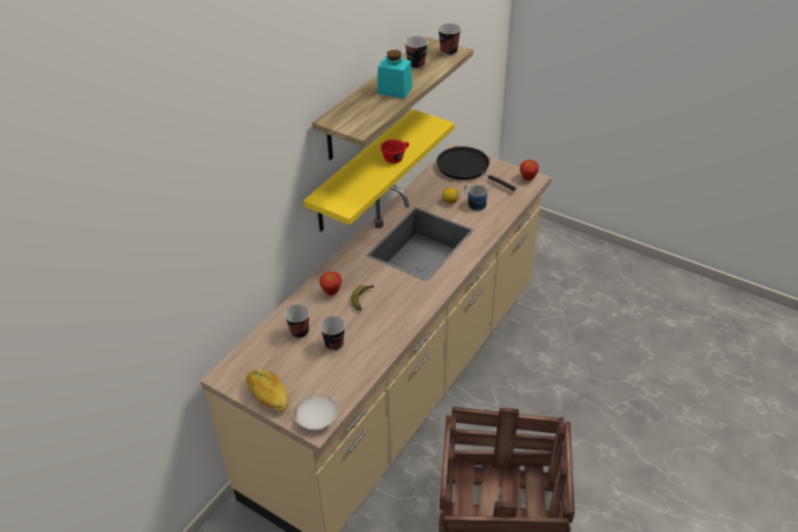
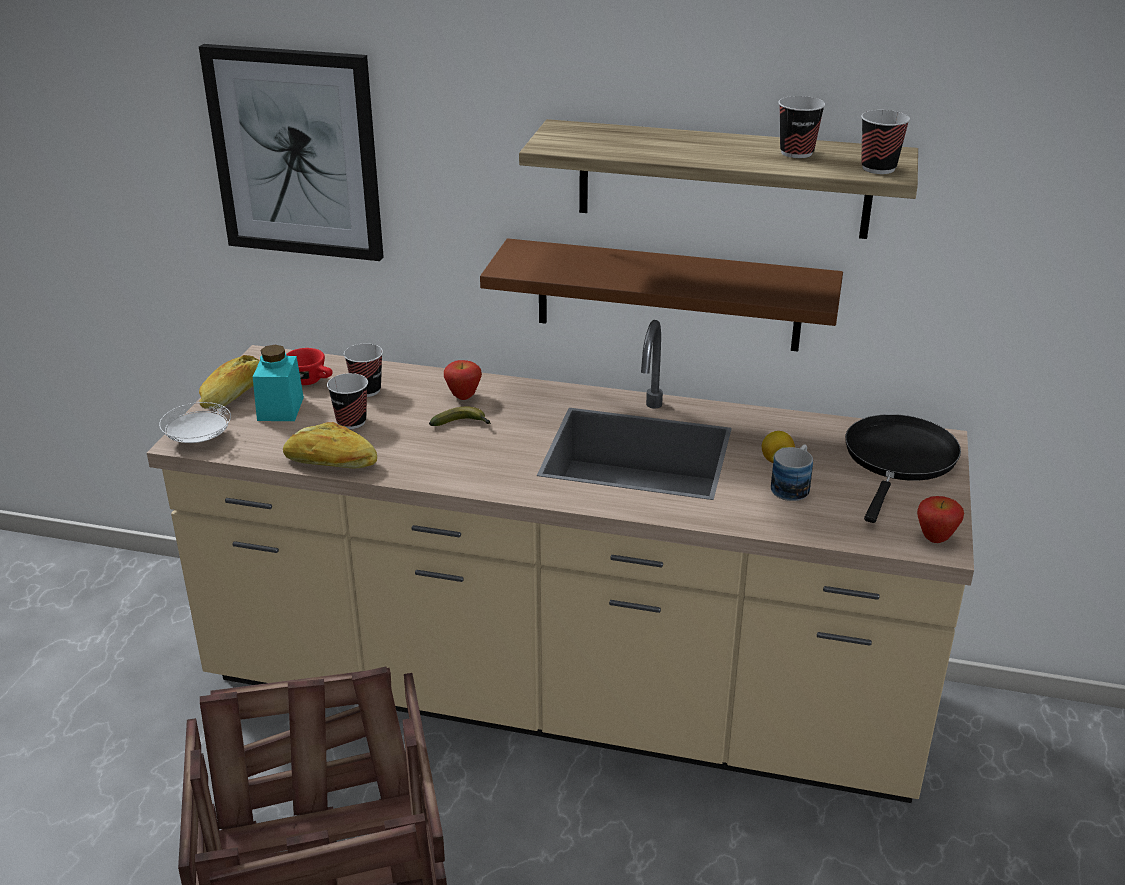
camera: 70 degrees right, 10 degrees down
yellow shelf [303,109,455,232] -> brown shelf [480,238,843,352]
turquoise jar [377,50,412,99] -> turquoise jar moved to [253,345,304,421]
red cup [381,139,409,163] -> red cup moved to [286,348,333,385]
none -> picture [199,44,384,261]
none -> bread [283,422,377,468]

